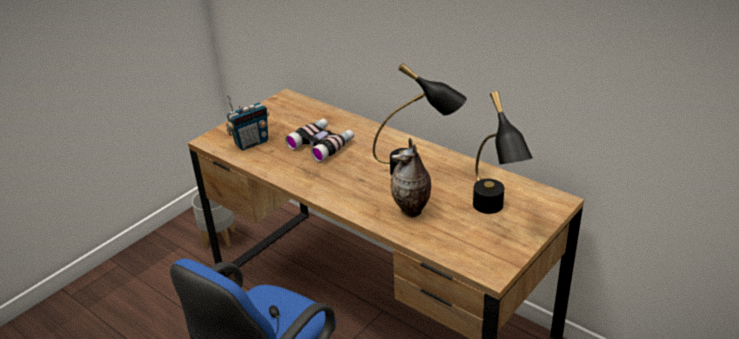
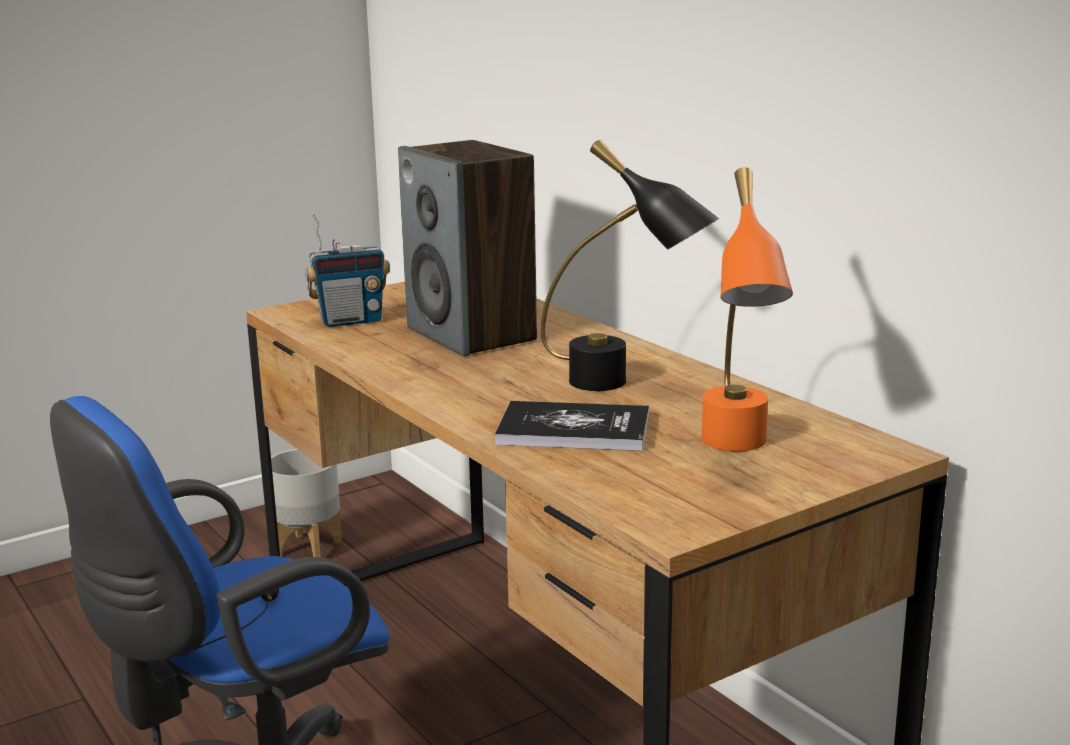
camera: 15 degrees right, 15 degrees down
binoculars [285,118,354,162] -> speaker [398,140,537,357]
vase [391,138,431,217] -> book [495,401,649,451]
black table lamp [473,91,533,214] -> orange table lamp [701,167,793,452]

